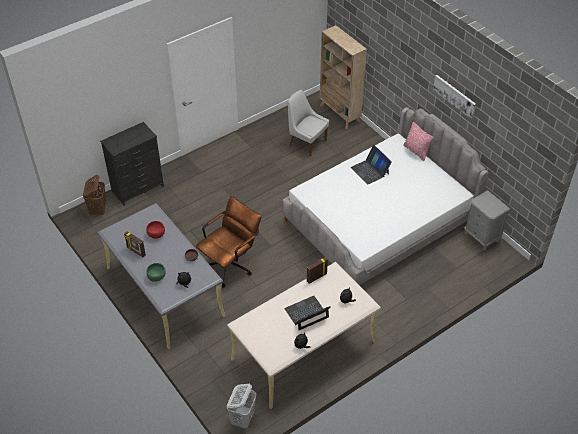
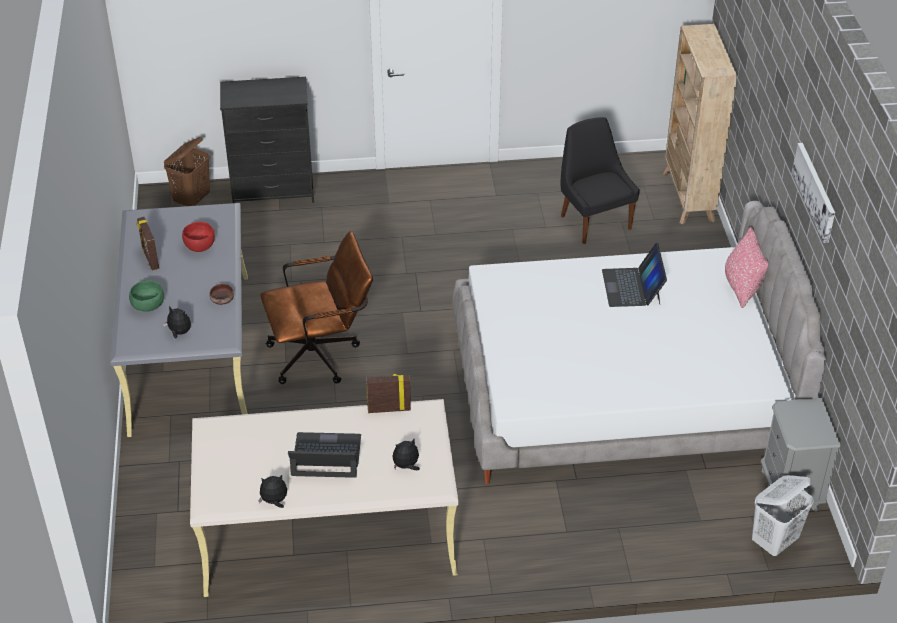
camera: 30 degrees right, 5 degrees down
white laundry basket [227,384,256,429] -> white laundry basket moved to [752,475,814,556]
white chair [288,90,329,157] -> black chair [561,117,640,244]

